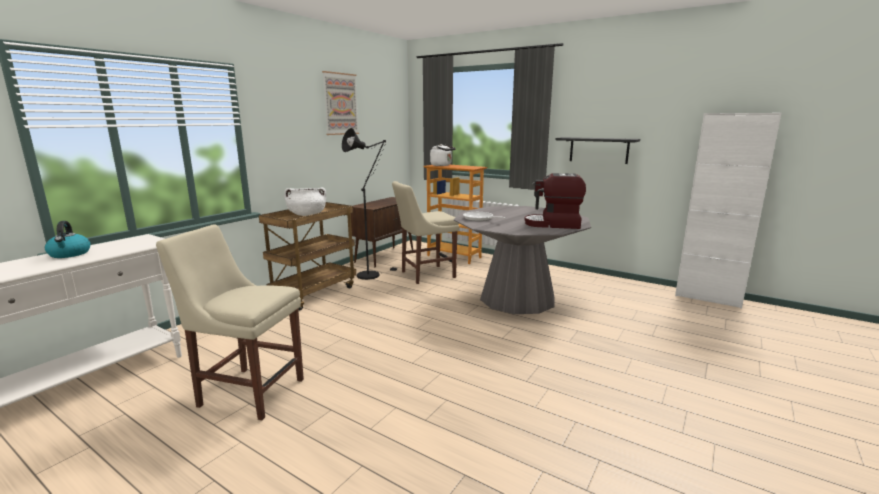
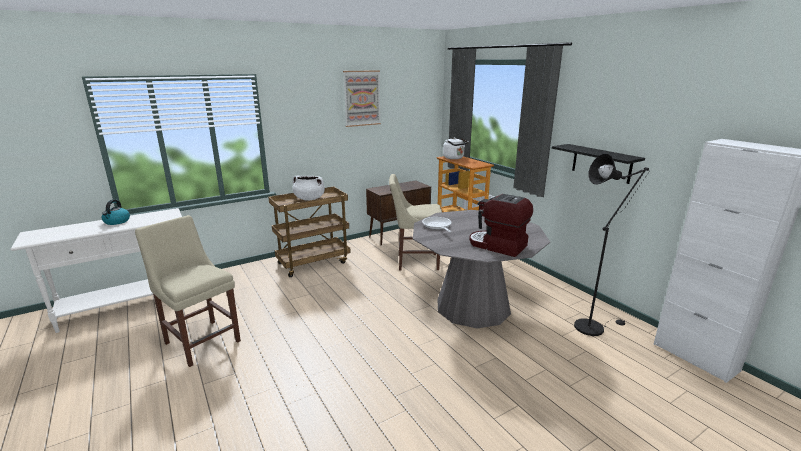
camera: 25 degrees right, 5 degrees up
black floor lamp [342,128,397,280] -> black floor lamp moved to [574,154,649,336]

